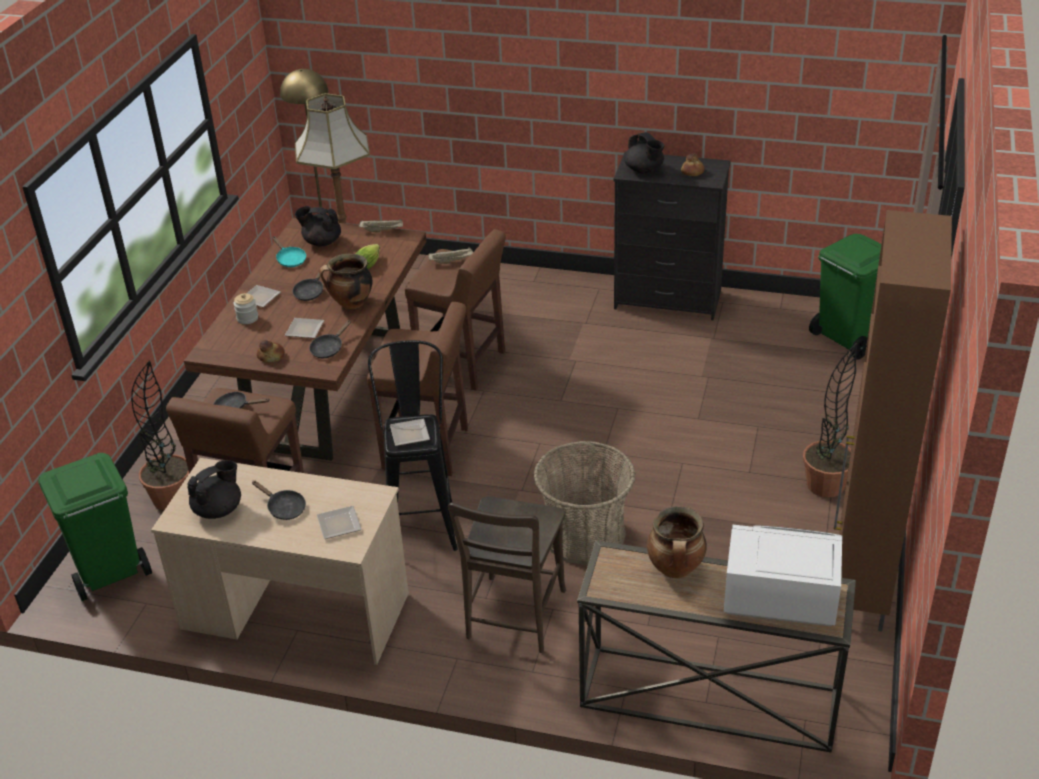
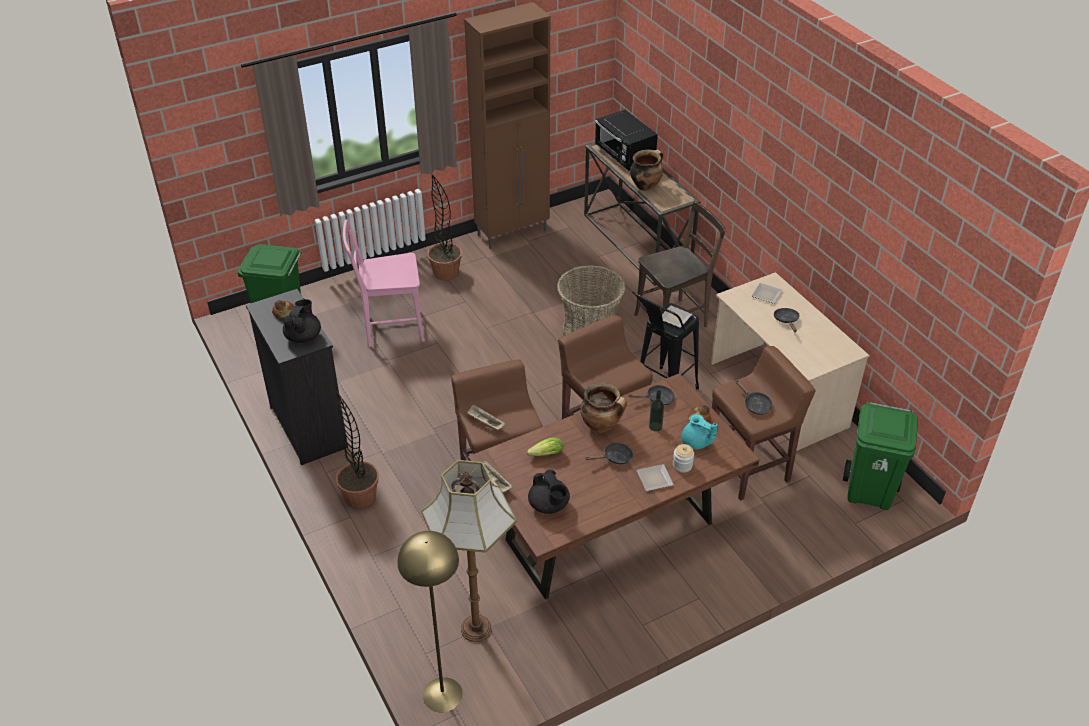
camera: 135 degrees left, 5 degrees up
potted plant [131,360,189,511] -> potted plant moved to [336,391,379,509]
black teapot [187,460,241,519] -> none
turquoise frying pan [272,236,306,267] -> none
plate [285,318,324,338] -> bottle [649,390,664,432]
white microwave [724,524,842,626] -> black microwave [595,110,658,171]
none -> pink chair [343,219,425,347]
none -> turquoise teapot [682,414,718,449]

